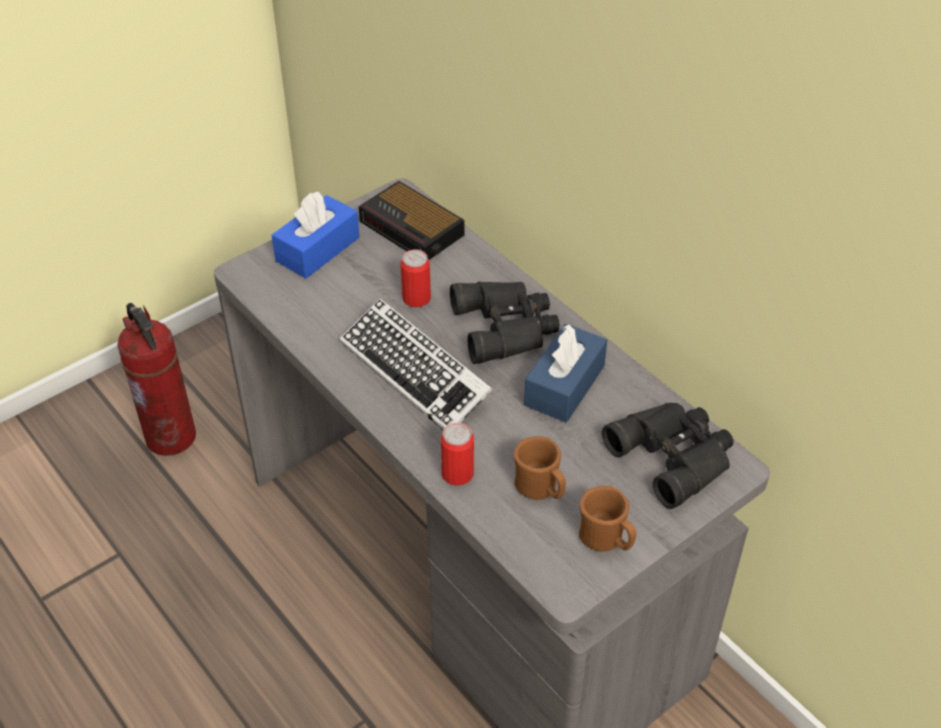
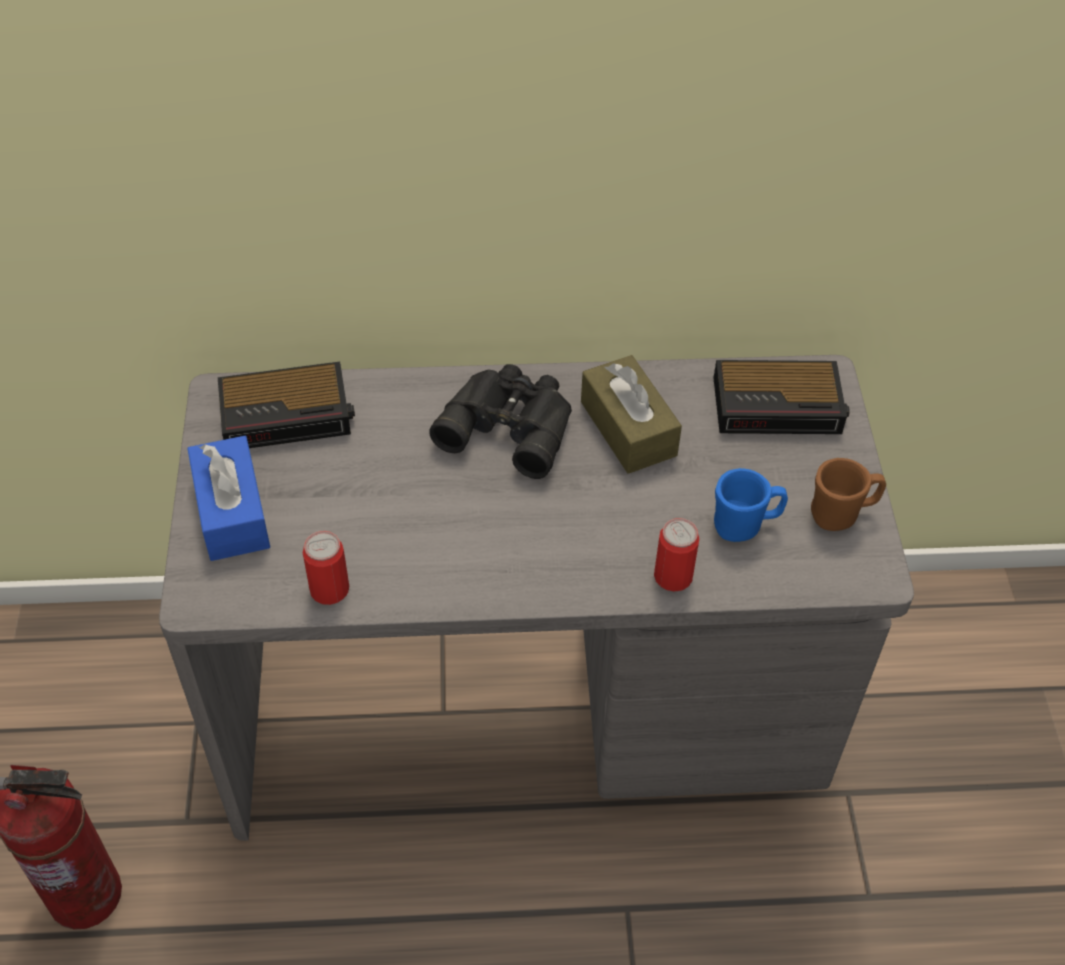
camera: 55 degrees left, 5 degrees up
keyboard [340,298,492,430] -> none
can [400,249,431,307] -> can moved to [303,531,349,605]
brown mug [514,436,566,500] -> blue mug [714,468,788,542]
blue tissue box [524,324,607,422] -> brown tissue box [581,355,682,474]
black binoculars [602,403,734,509] -> alarm clock [714,360,850,434]

